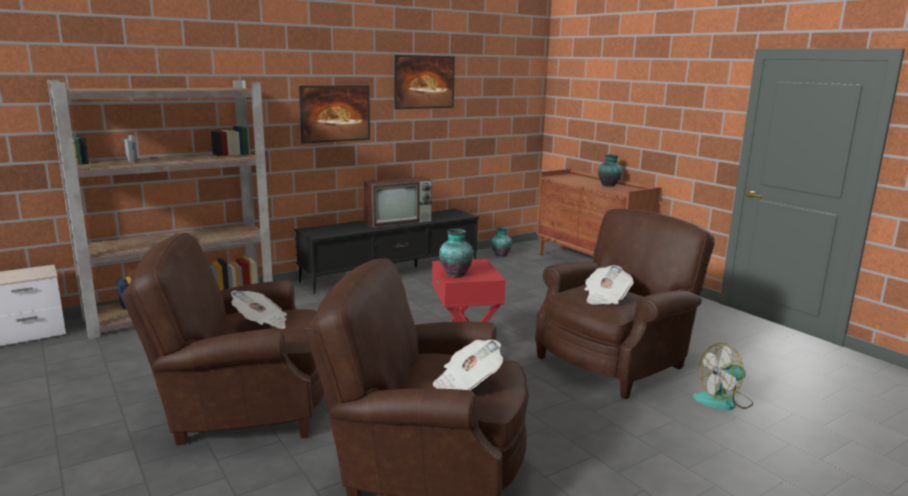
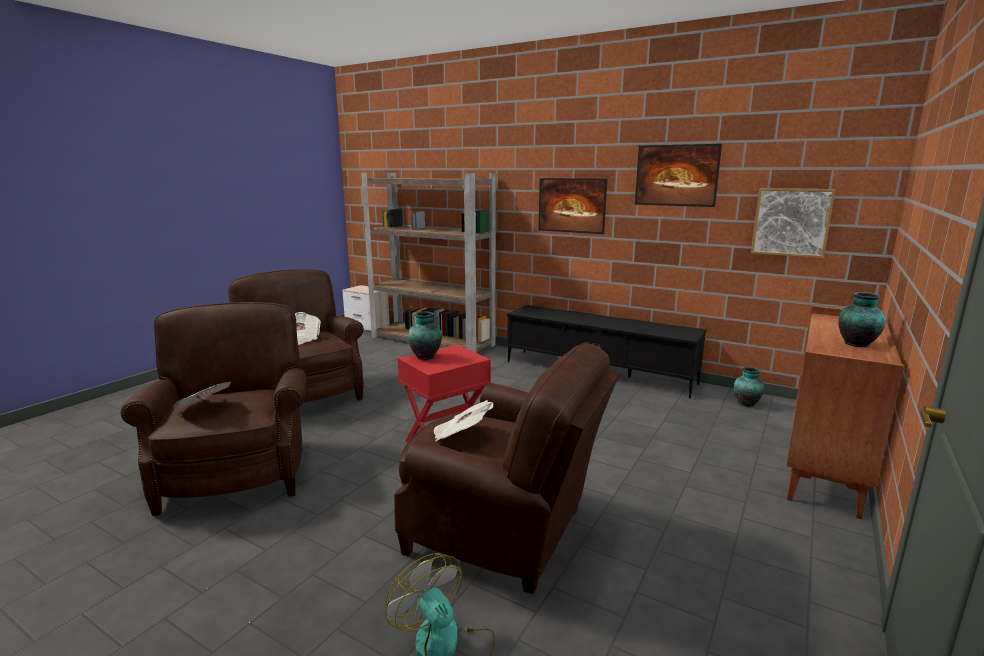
camera: 65 degrees right, 0 degrees up
television [363,177,432,228] -> none
none -> picture [751,188,836,258]

